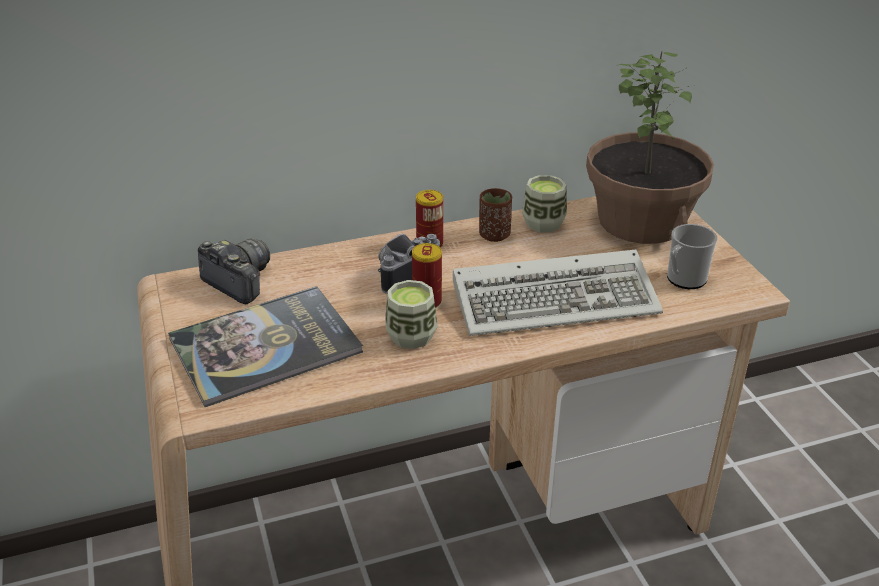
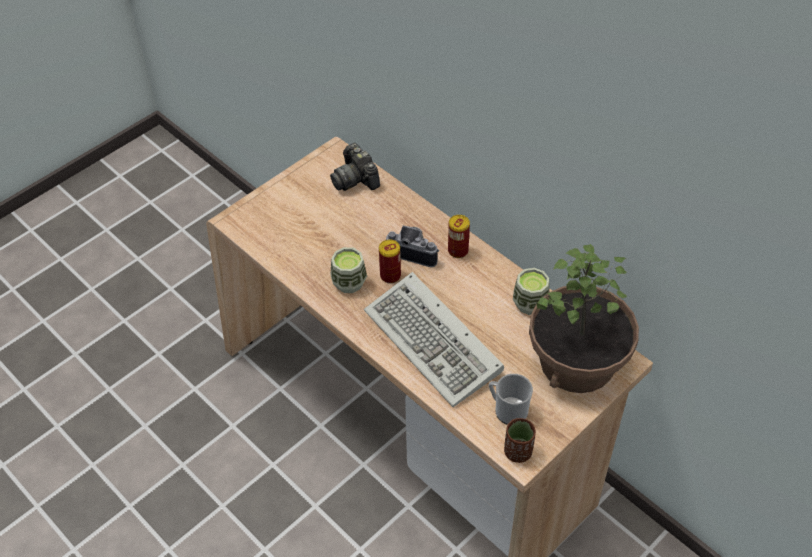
camera: 65 degrees right, 15 degrees up
book [168,286,363,407] -> none
camera [198,239,270,304] -> camera turned 135 degrees clockwise [330,143,380,191]
brown cup [479,188,512,242] -> brown cup moved to [504,418,536,463]

